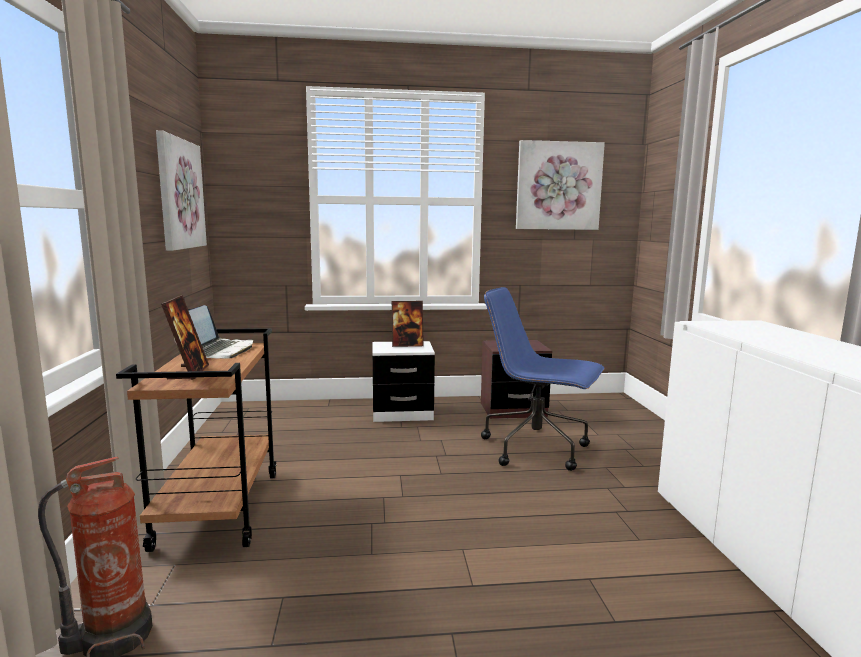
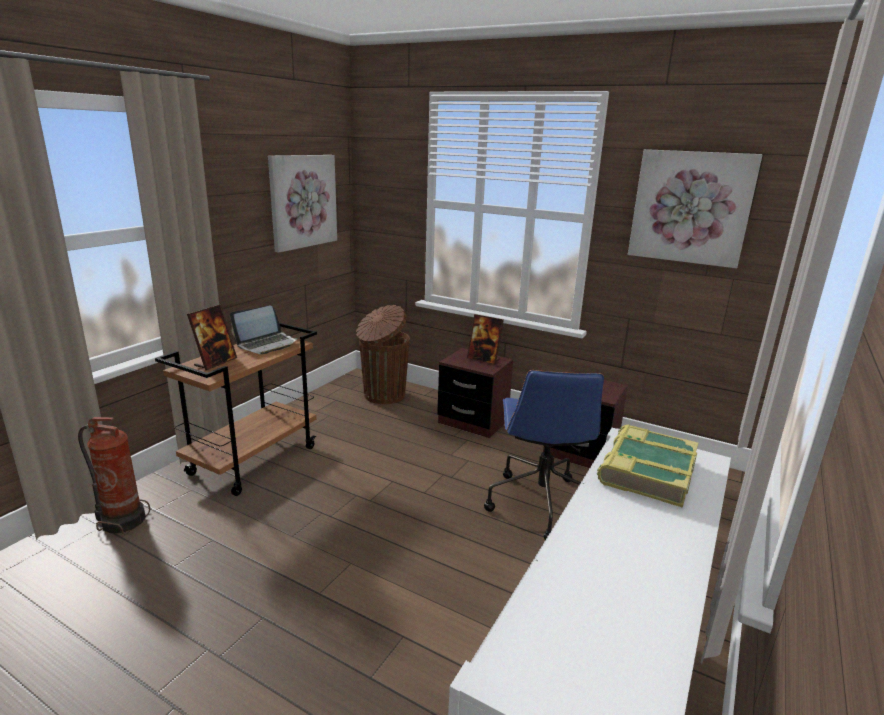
camera: 35 degrees right, 10 degrees up
white nightstand [373,341,435,422] -> brown nightstand [437,348,513,438]
blue office chair [481,287,604,471] -> blue office chair turned 150 degrees counterclockwise [484,370,604,540]
none -> brown trash can [356,305,410,404]
none -> book [597,424,698,507]

